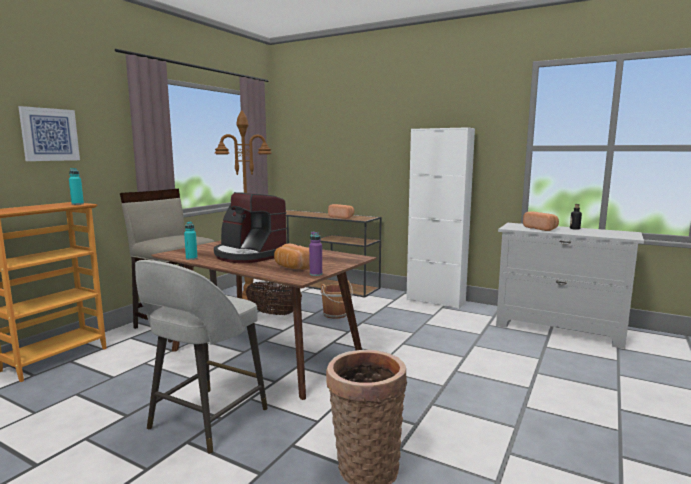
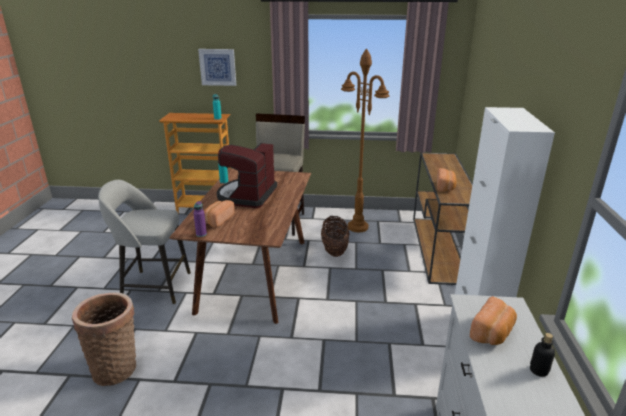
camera: 65 degrees right, 15 degrees up
brown bucket [321,280,353,319] -> none

